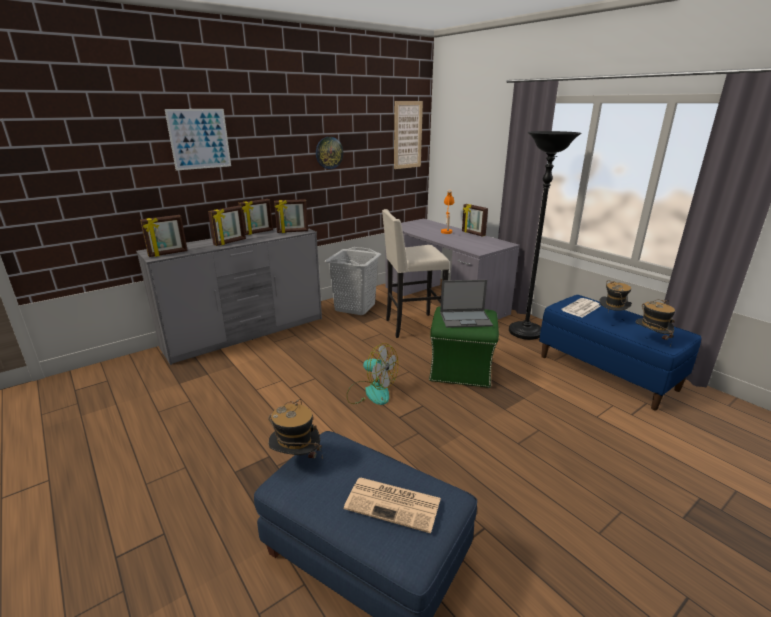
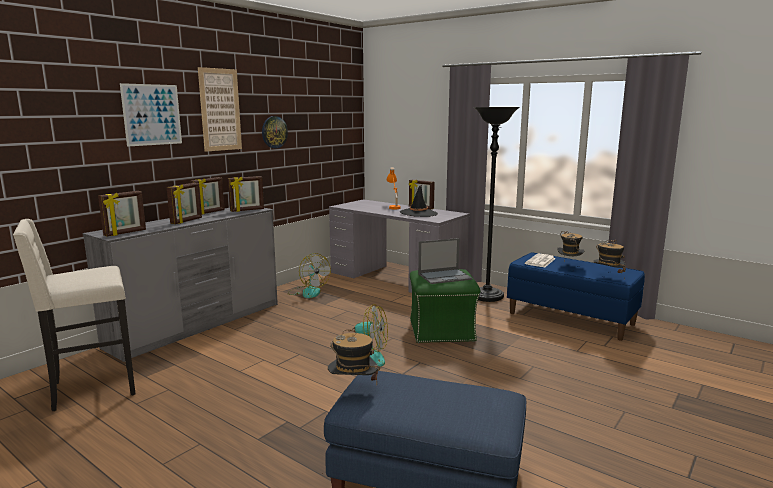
camera: 15 degrees left, 10 degrees down
grey laundry basket [325,247,381,315] -> fan [287,253,331,298]
newspaper [344,478,441,533] -> none
beige stool [382,209,450,338] -> beige stool moved to [13,219,135,411]
picture [394,101,423,169] -> picture moved to [198,67,242,152]
none -> black hat [400,185,438,217]

